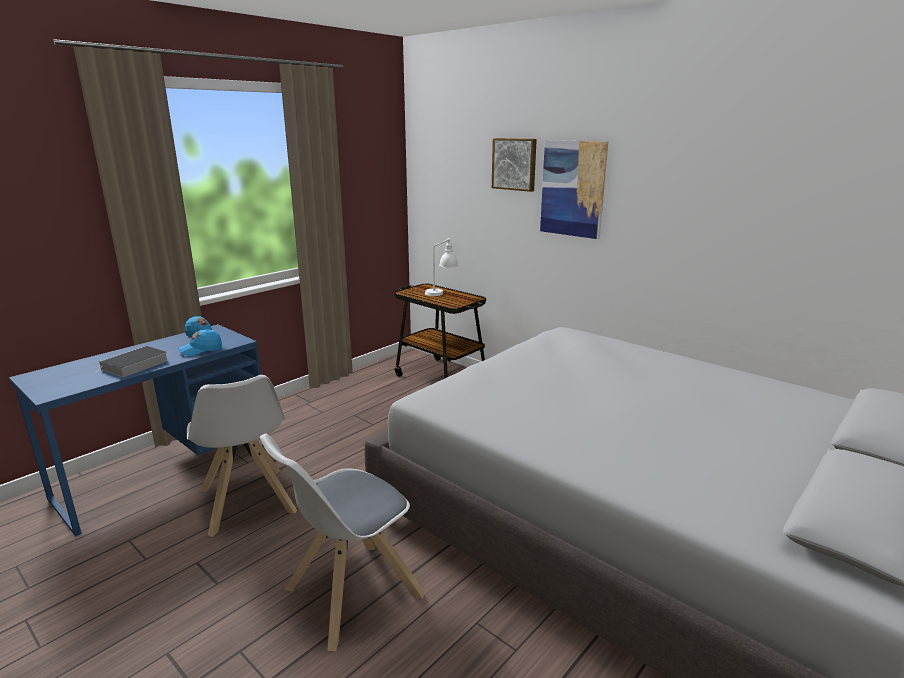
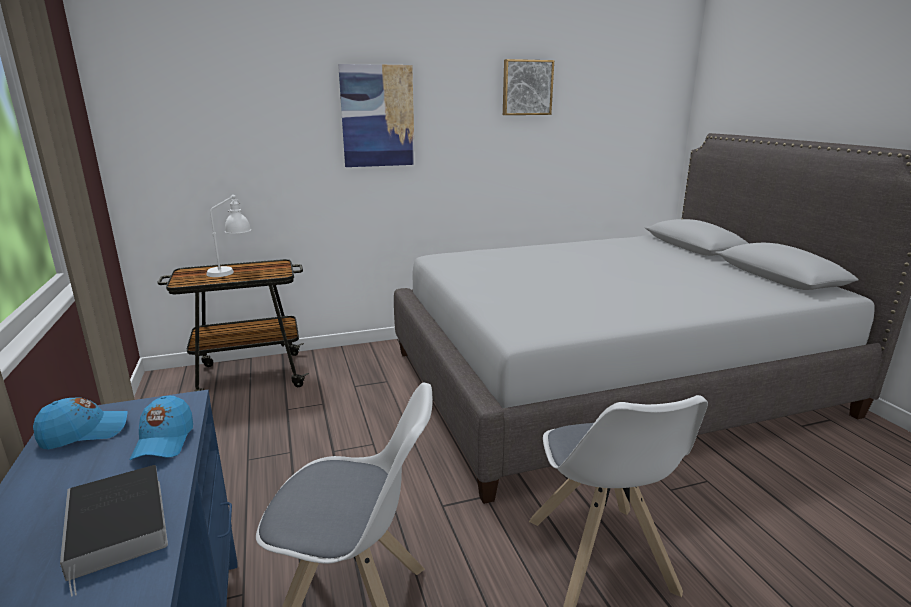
camera: 60 degrees left, 0 degrees up
picture [492,138,537,192] -> picture moved to [503,59,554,115]

